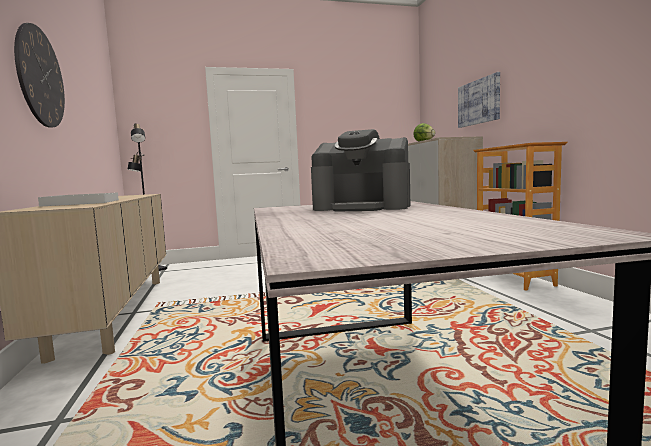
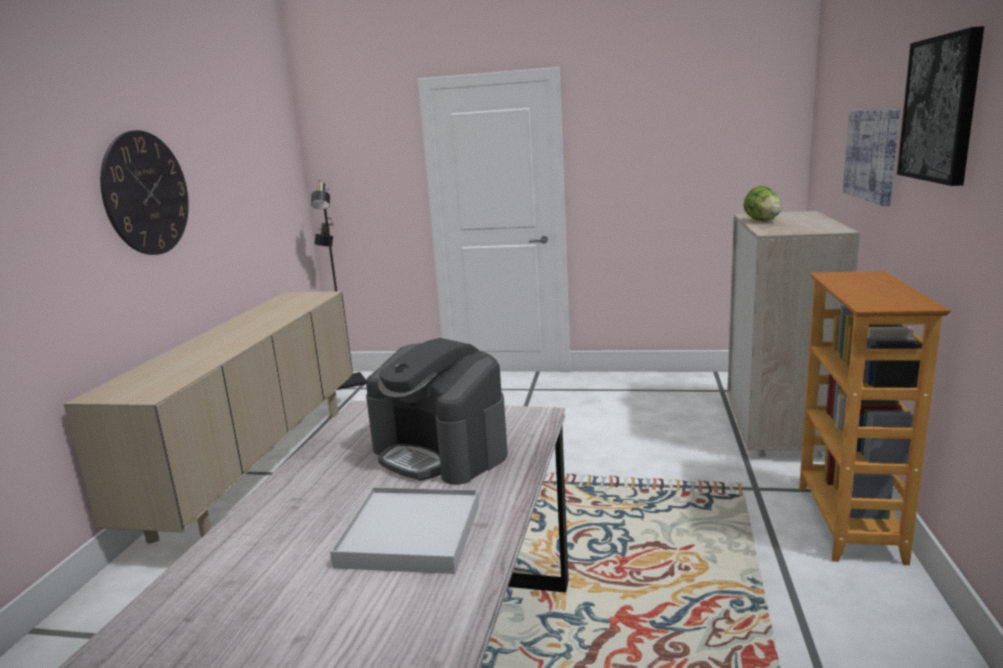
camera: 25 degrees right, 10 degrees up
white tray [38,193,119,207] -> white tray moved to [330,487,479,574]
none -> picture [897,26,984,186]

